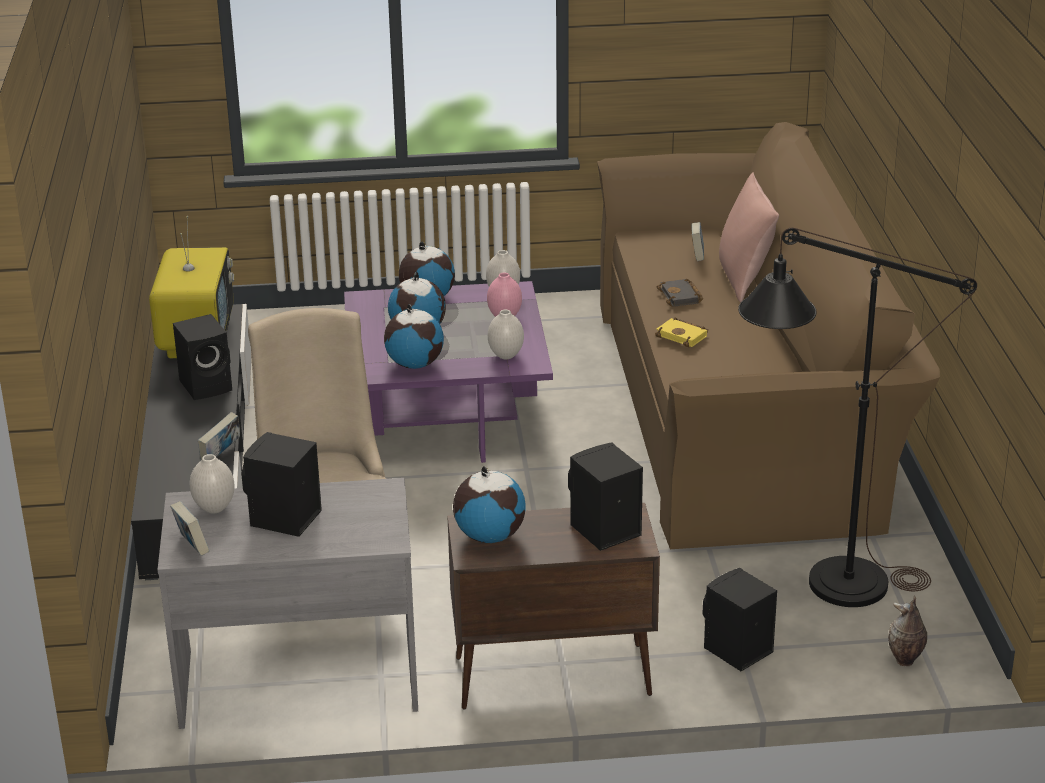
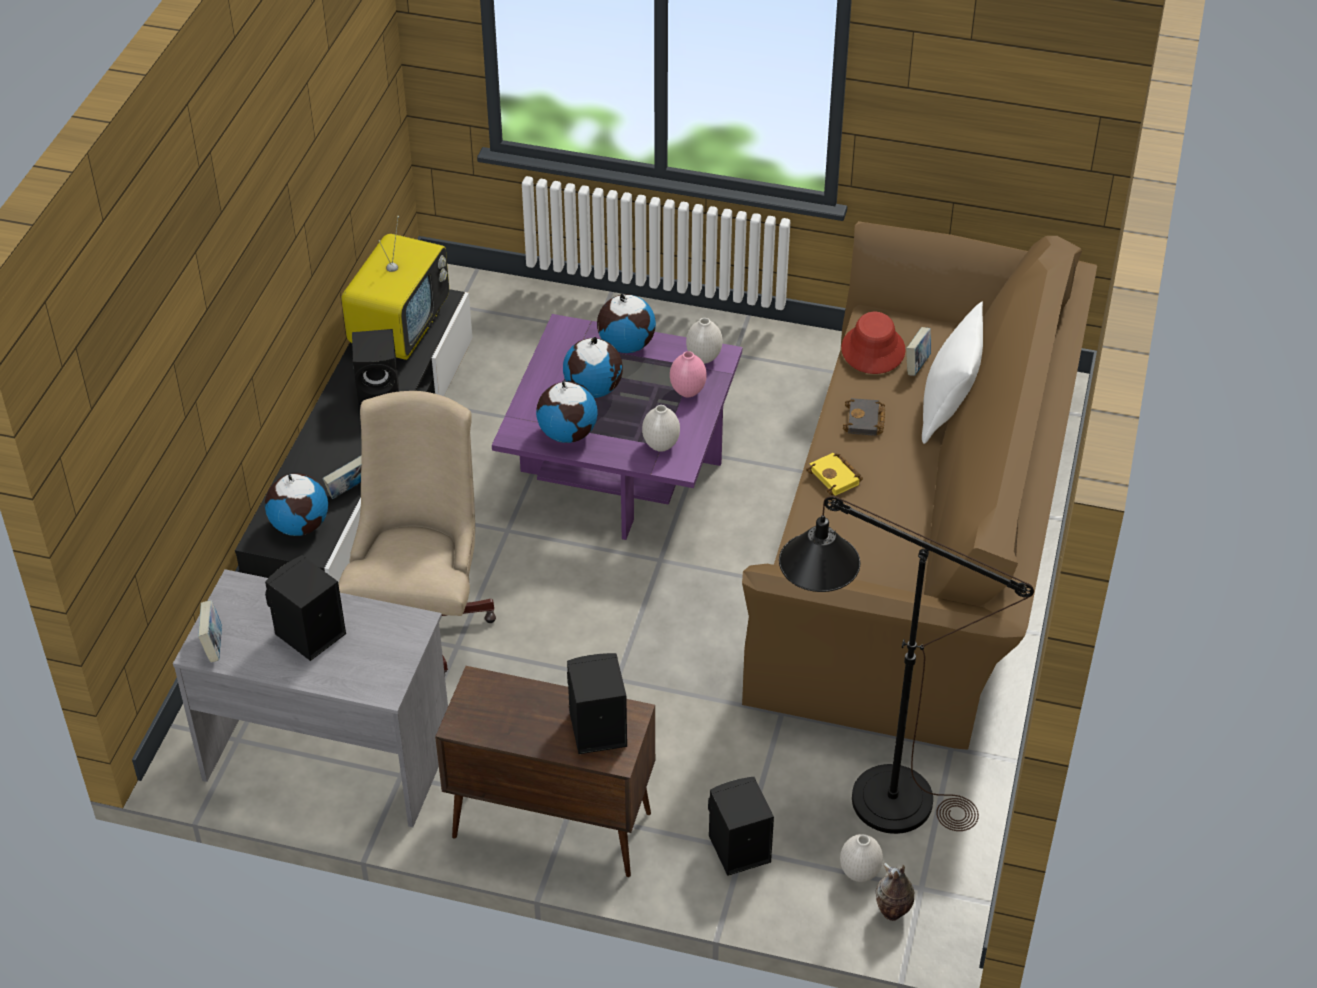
camera: 20 degrees right, 15 degrees up
white vase [190,454,235,514] -> white vase moved to [840,834,883,882]
globe [453,466,526,543] -> globe moved to [265,473,328,536]
pink pillow [719,172,779,302] -> white pillow [922,301,983,444]
none -> red hat [841,312,906,374]

